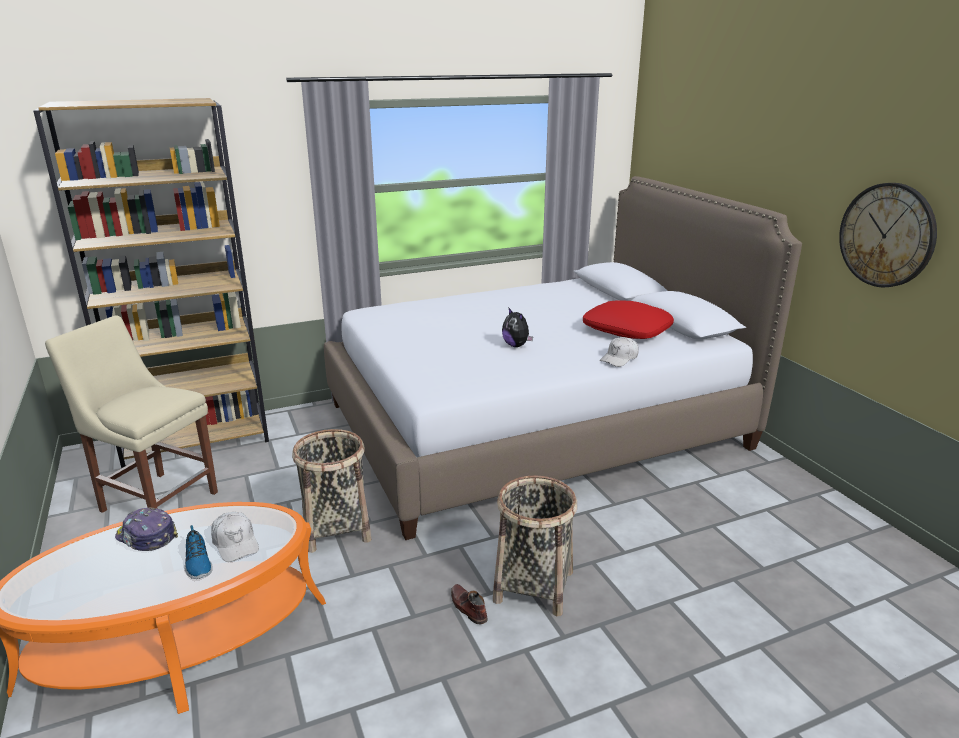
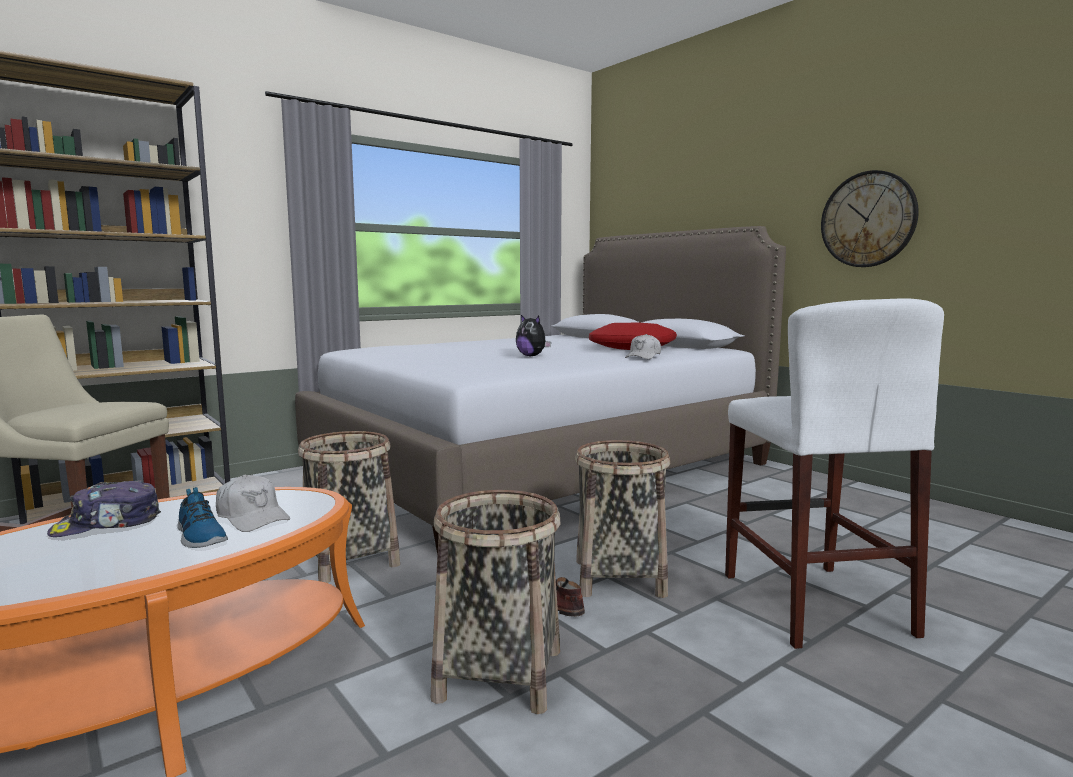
camera: 15 degrees left, 15 degrees down
cap [115,508,178,551] -> cap turned 45 degrees counterclockwise [47,480,161,537]
none -> basket [431,490,560,714]
none -> white stool [725,298,944,649]

